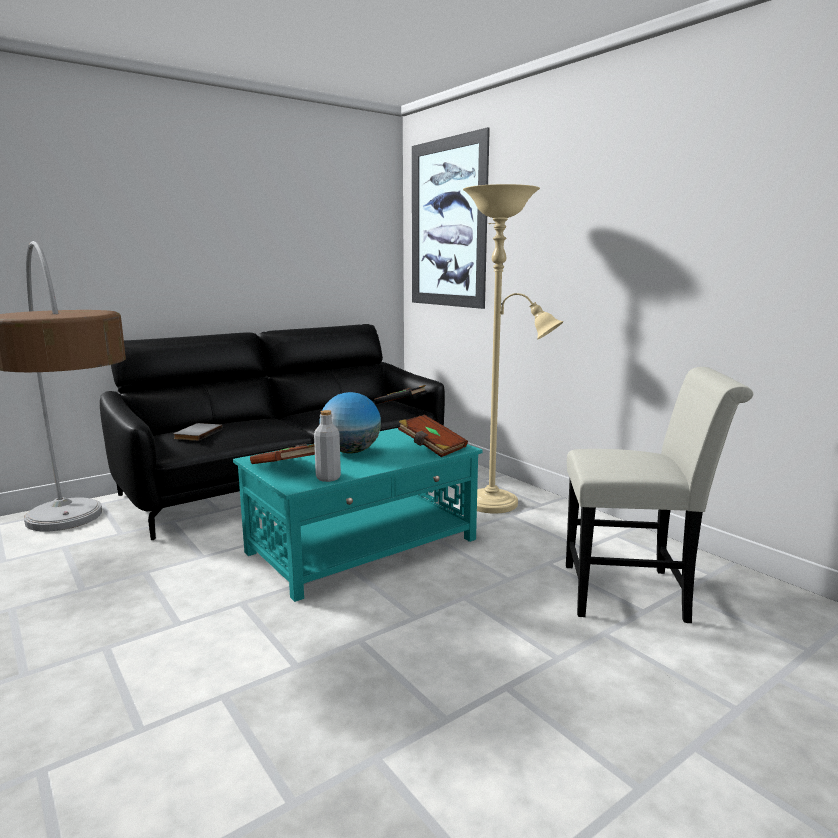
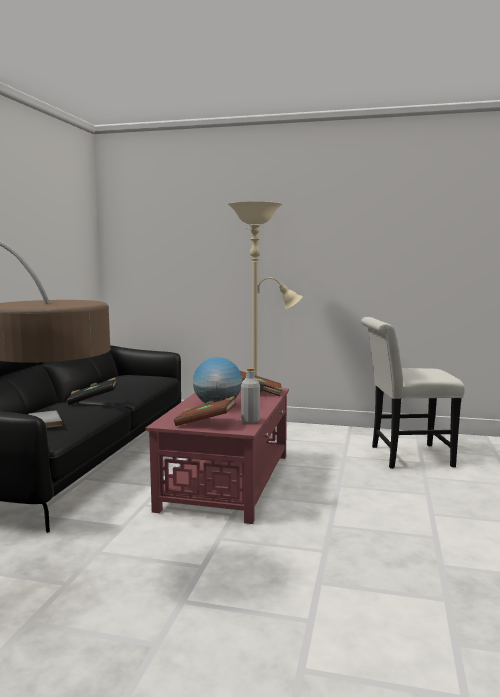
camera: 40 degrees left, 5 degrees down
turquoise coffee table [233,428,483,602] -> red coffee table [146,388,289,524]
black book [374,385,427,404] -> black book moved to [67,377,117,405]
picture [412,127,490,309] -> none
white chair [566,367,753,623] -> white chair turned 150 degrees counterclockwise [361,317,465,469]

